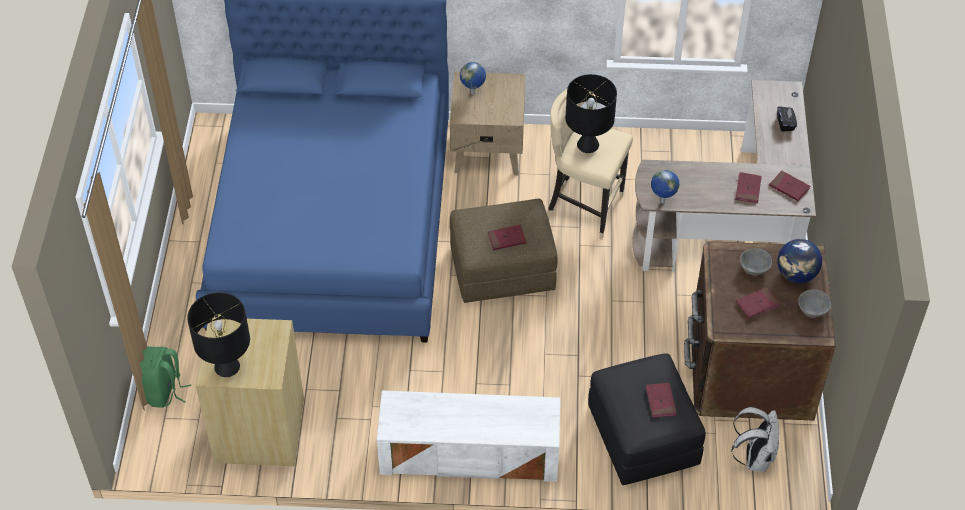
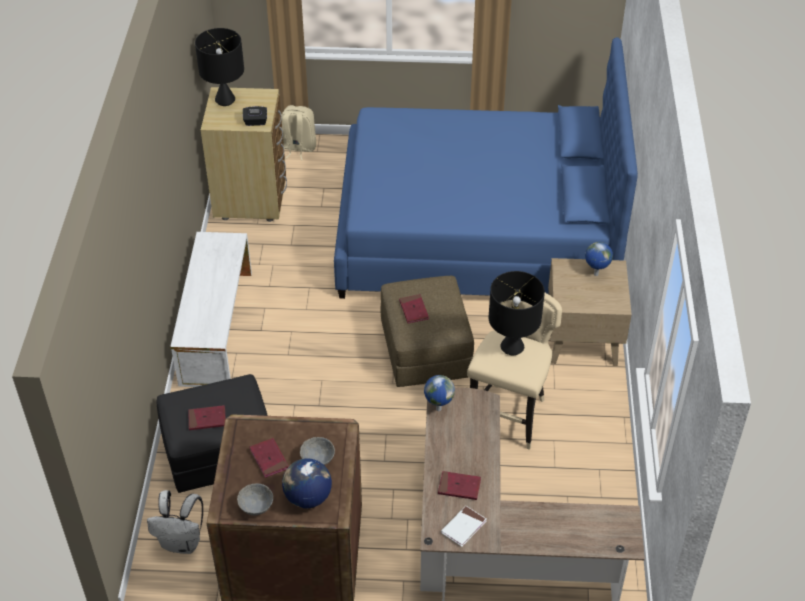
camera: 90 degrees right, 5 degrees down
green backpack [140,347,191,408] -> beige backpack [281,105,316,161]
red book [769,171,810,201] -> white book [441,506,486,547]
black tissue box [777,106,797,132] -> black tissue box moved to [243,106,267,126]

